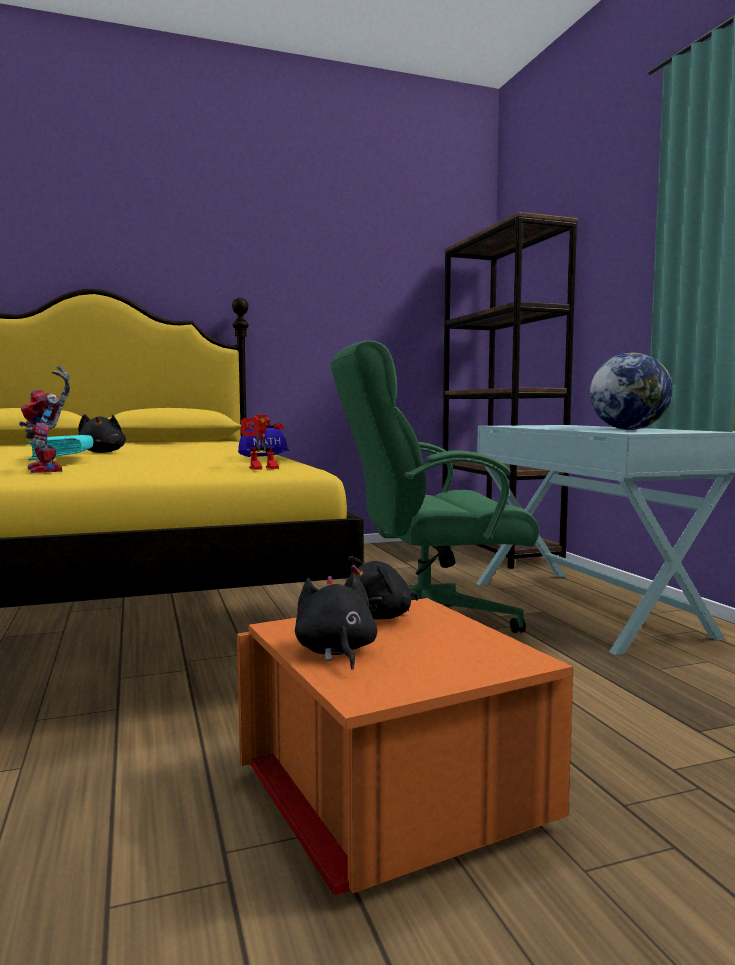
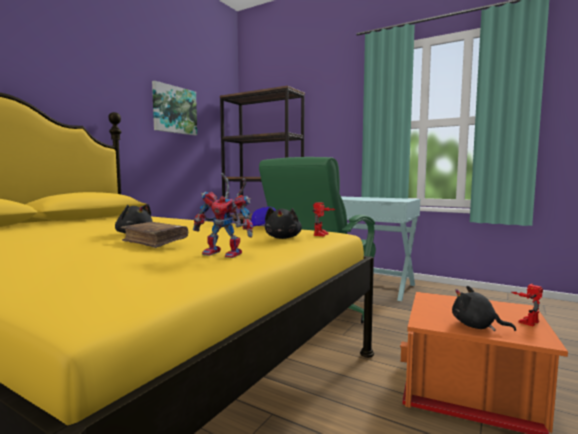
camera: 40 degrees left, 0 degrees up
turquoise book [26,435,93,461] -> brown book [121,222,188,248]
black plush toy [344,556,418,619] -> black plush toy moved to [265,207,302,239]
globe [590,353,673,430] -> none
none -> picture [152,81,197,135]
none -> toy robot [511,284,543,326]

